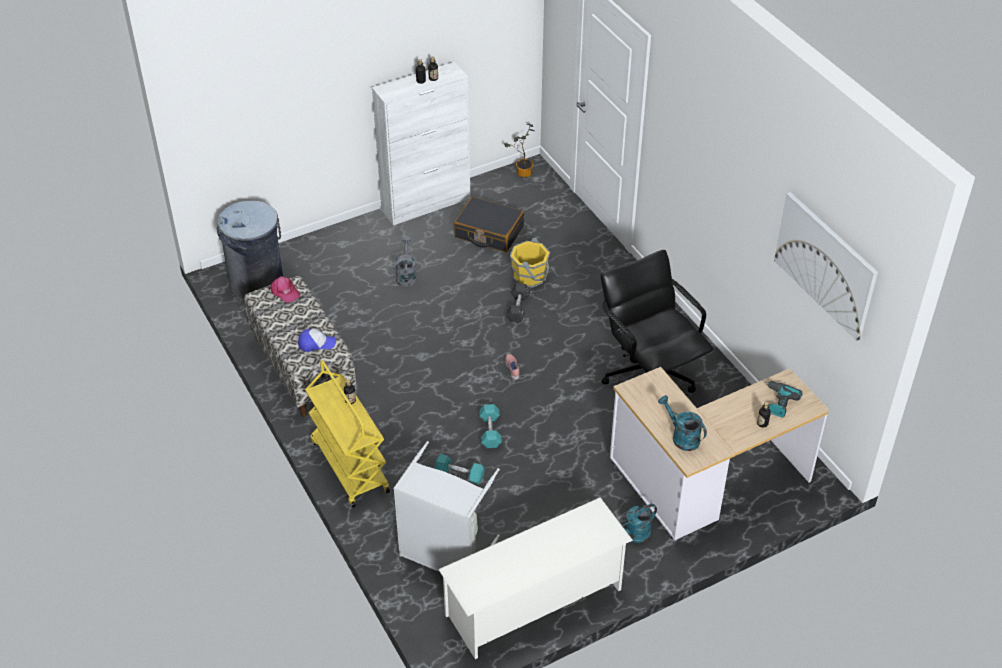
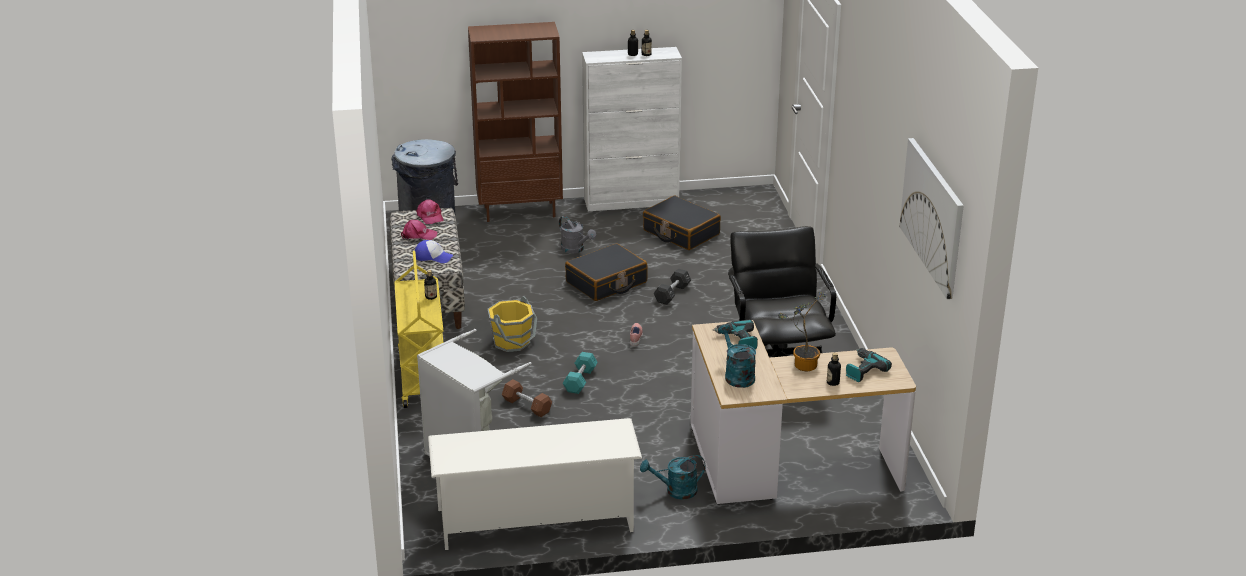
camera: 20 degrees right, 15 degrees down
grey watering can [395,238,417,287] -> grey watering can turned 120 degrees clockwise [559,216,596,253]
turquoise dumbbell [435,454,485,484] -> brown dumbbell [502,379,552,417]
potted plant [504,124,535,177] -> potted plant moved to [778,292,826,371]
yellow bucket [510,238,550,288] -> yellow bucket moved to [488,296,537,352]
none -> pink cap [401,220,437,240]
none -> brown bookcase [468,22,563,222]
none -> black suitcase [565,243,648,301]
none -> power drill [713,319,758,349]

